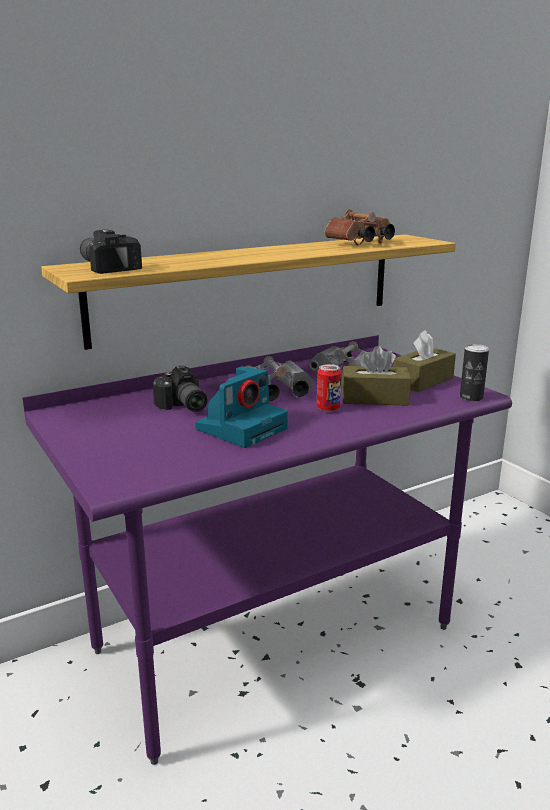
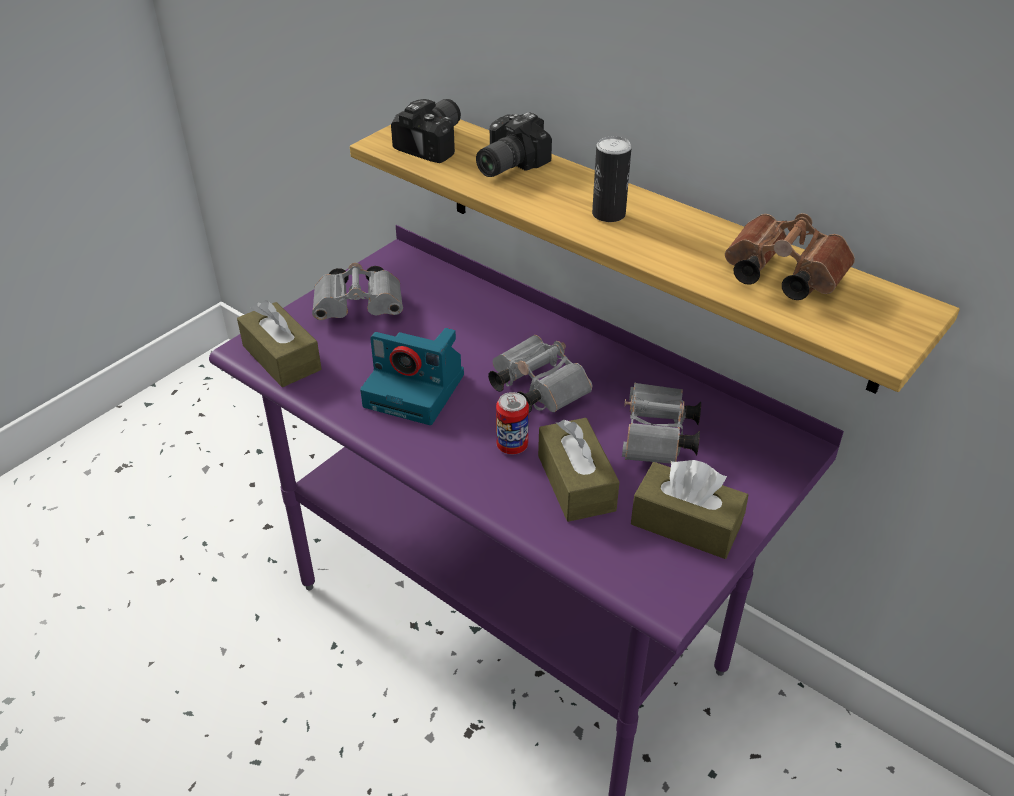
camera: 70 degrees right, 20 degrees up
camera [153,365,207,412] -> camera moved to [476,112,552,177]
can [460,344,489,401] -> can moved to [592,136,632,222]
none -> brown tissue box [237,300,322,387]
none -> grey binoculars [312,263,403,320]

